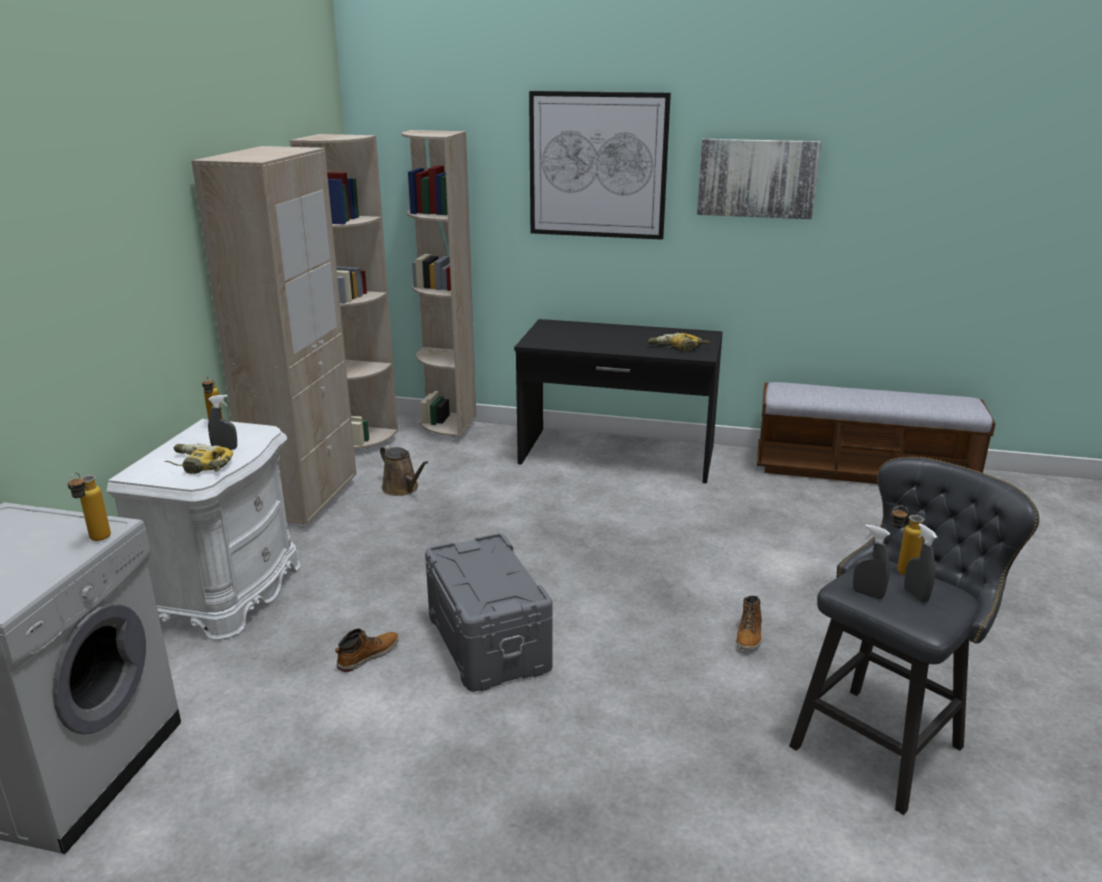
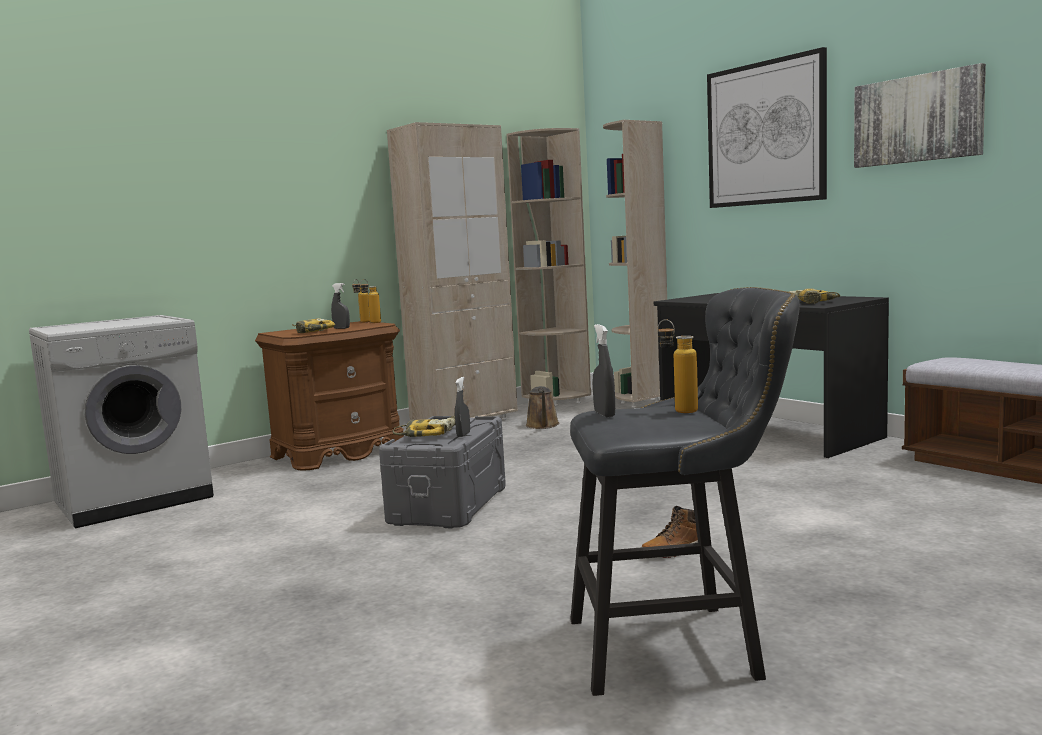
camera: 40 degrees right, 15 degrees down
bottle [67,472,111,541] -> bottle moved to [360,279,381,323]
white nightstand [107,419,300,640] -> brown nightstand [255,321,404,471]
boot [335,628,399,672] -> none
grey spray bottle [904,523,937,603] -> grey spray bottle moved to [455,377,470,437]
none -> power drill [393,416,455,437]

